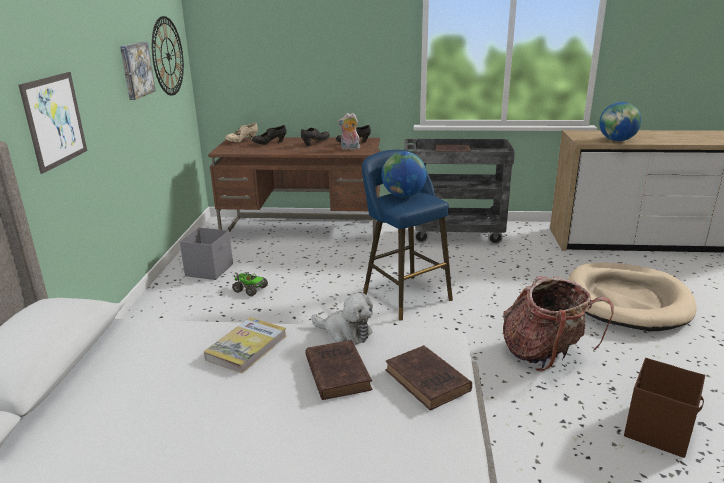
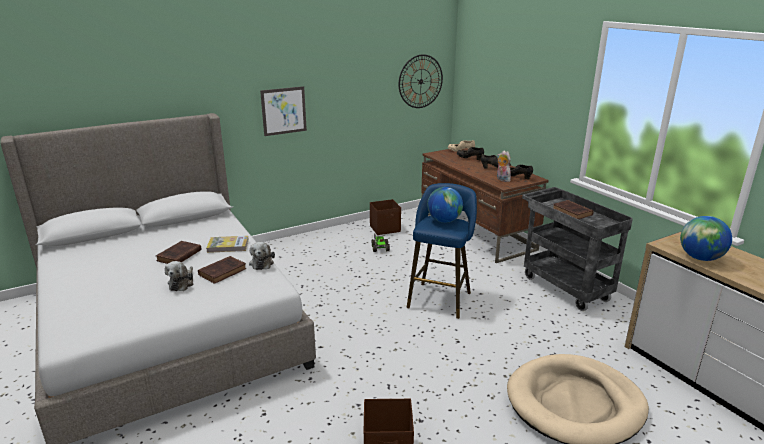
camera: 55 degrees right, 0 degrees up
picture [120,42,156,100] -> none
grey storage box [180,227,233,280] -> brown storage box [370,199,401,235]
brown book [385,345,472,410] -> brown book moved to [156,241,202,264]
backpack [503,276,614,372] -> none
none -> plush toy [165,261,194,291]

